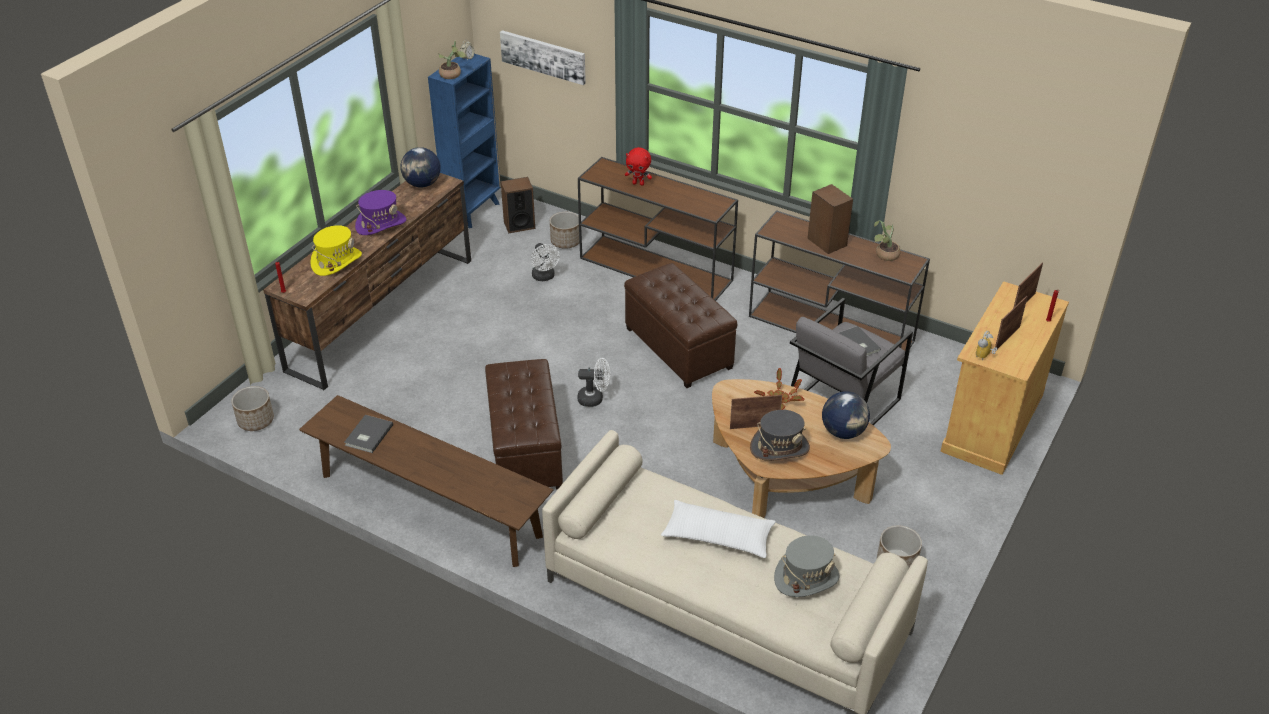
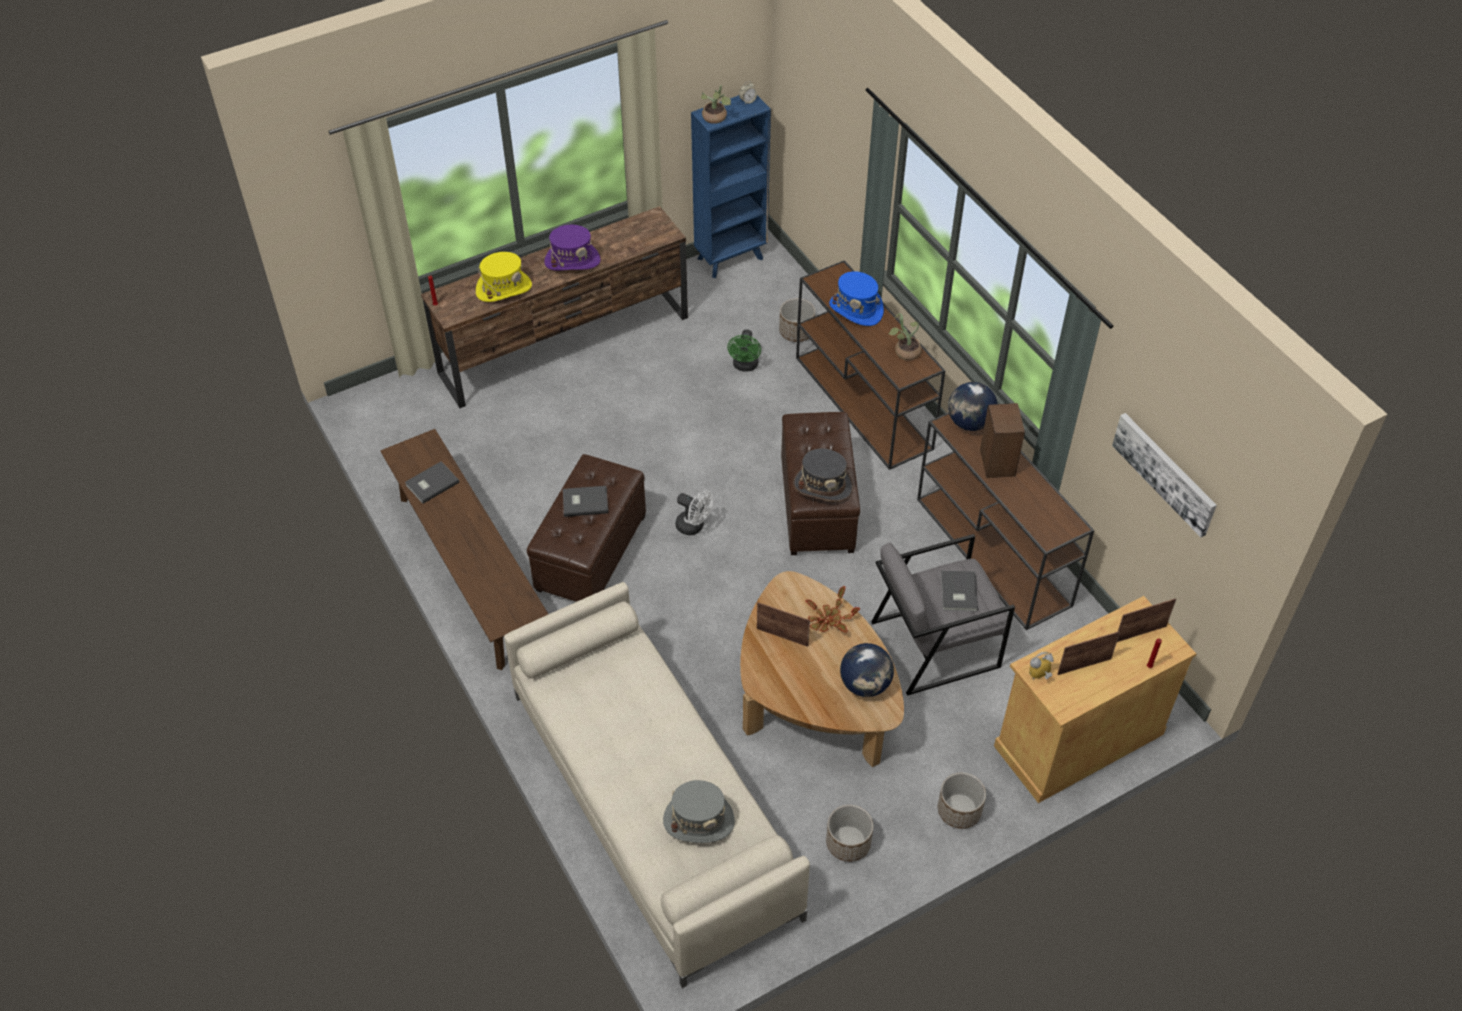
camera: 30 degrees right, 10 degrees up
planter [231,386,274,431] -> planter moved to [938,773,986,829]
globe [401,147,441,188] -> globe moved to [948,382,997,431]
picture [500,30,586,85] -> picture moved to [1112,413,1217,537]
speaker [501,177,535,234] -> none
white fan [531,243,560,281] -> green fan [727,329,761,372]
red plush toy [625,147,652,186] -> blue hat [829,271,884,326]
white pillow [661,500,776,558] -> none
grey hat [750,410,810,461] -> grey hat moved to [793,448,853,502]
potted plant [874,220,900,261] -> potted plant moved to [889,313,922,360]
none -> grey book [563,486,608,517]

